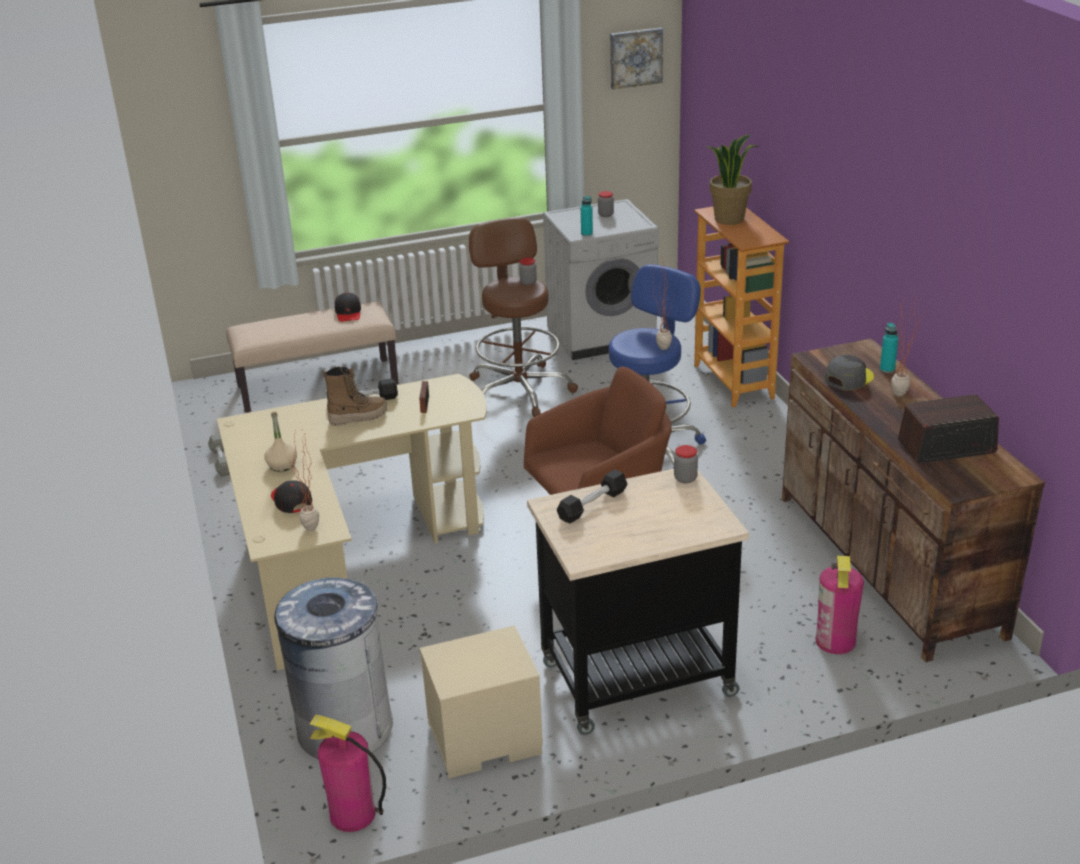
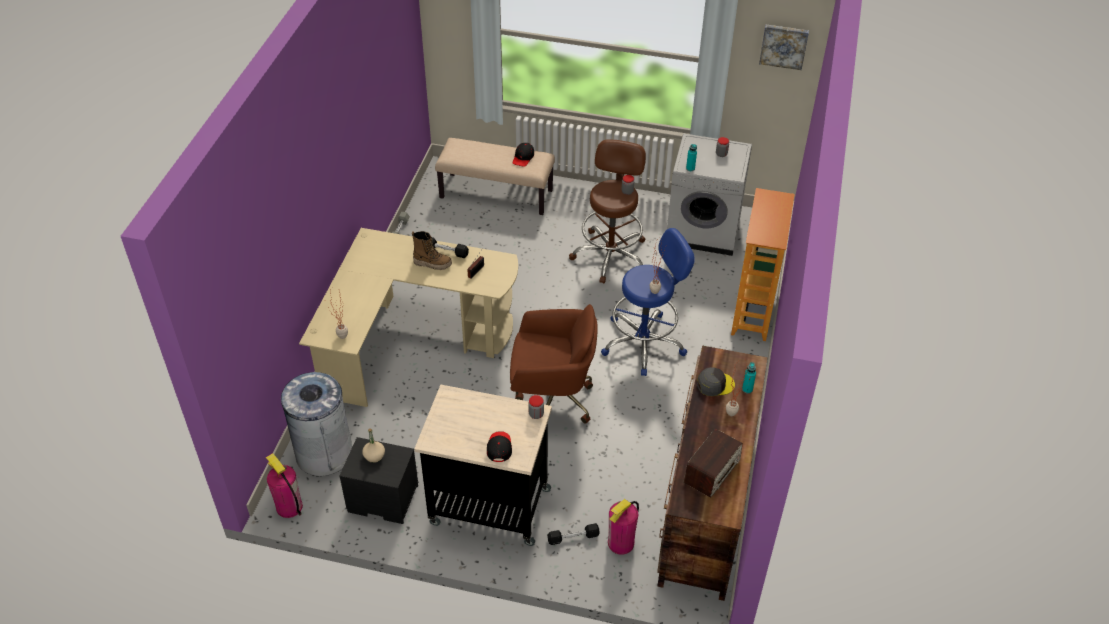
camera: 30 degrees right, 15 degrees up
beige bottle [264,412,297,472] -> beige bottle moved to [362,428,385,463]
black cap [271,480,312,513] -> black cap moved to [487,431,512,462]
beige nightstand [420,625,543,779] -> black nightstand [339,437,418,524]
black dumbbell [557,469,628,524] -> black dumbbell moved to [547,523,600,545]
potted plant [706,134,760,225] -> none
radio [898,394,999,464] -> radio turned 105 degrees clockwise [684,429,743,498]

